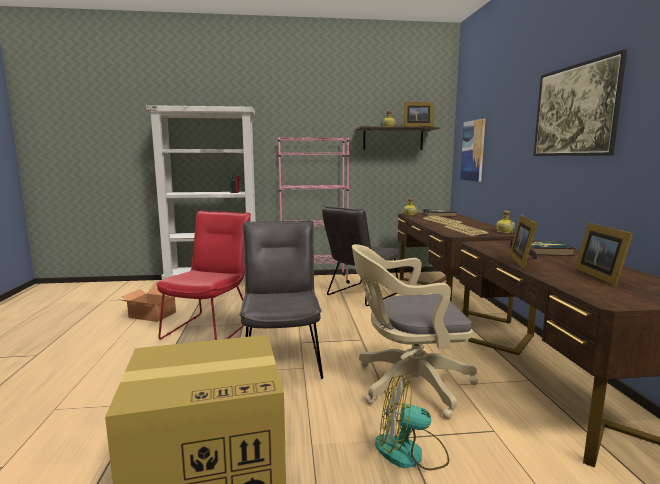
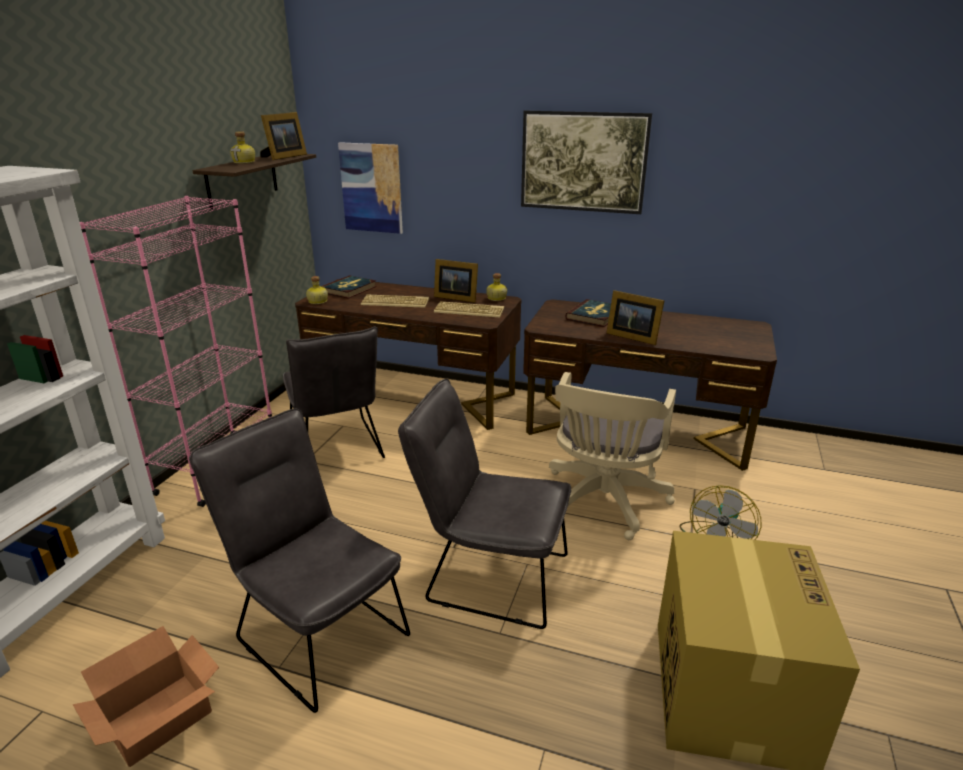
camera: 65 degrees left, 15 degrees up
red chair [156,211,251,340] -> grey chair [189,409,410,713]
picture frame [575,223,633,286] -> picture frame moved to [434,259,478,303]

